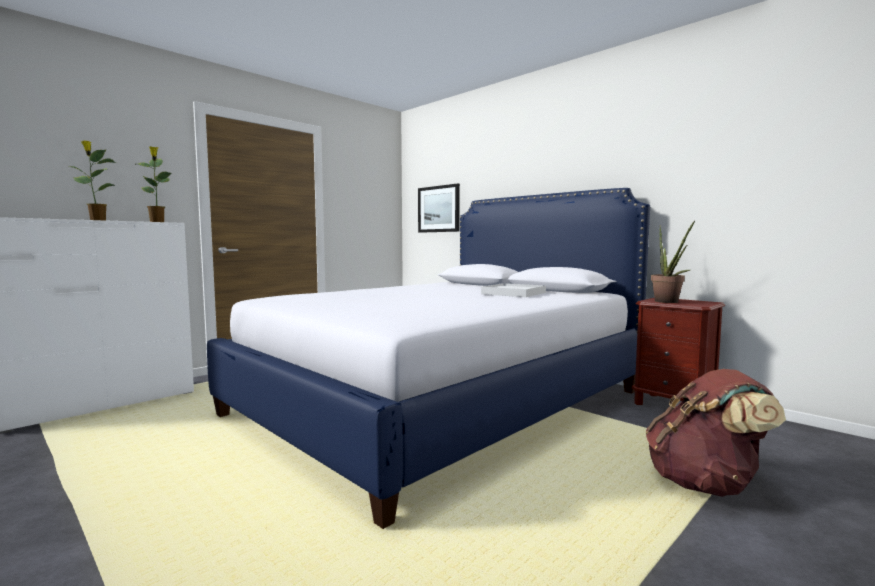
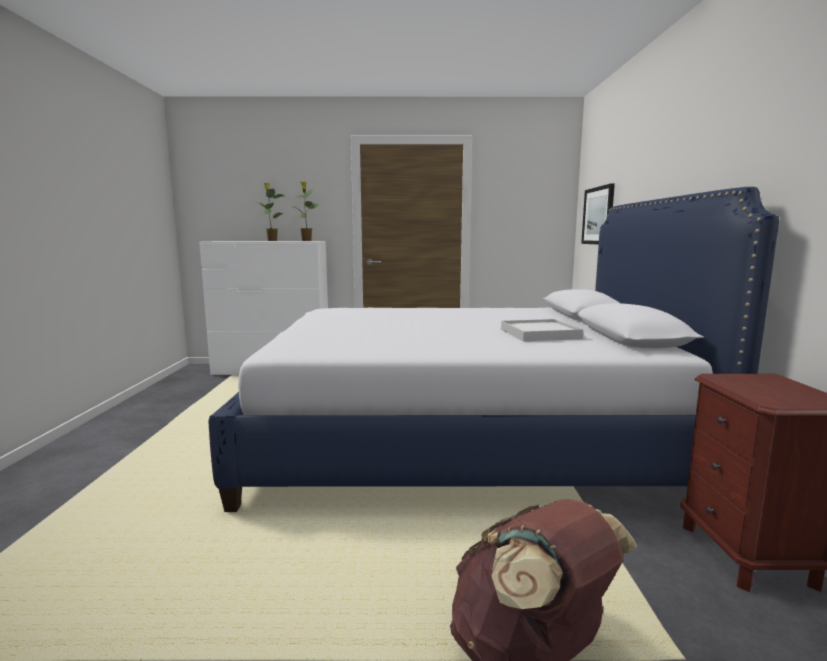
camera: 45 degrees right, 5 degrees up
potted plant [651,221,695,303] -> none

